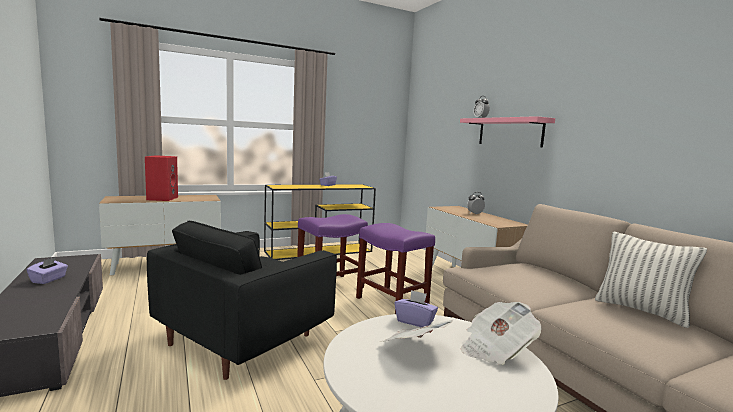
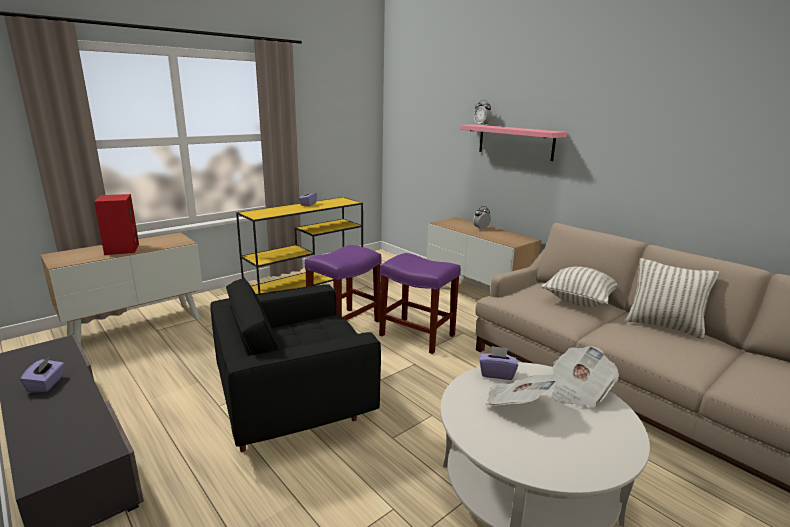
camera: 15 degrees left, 10 degrees up
black armchair [147,221,337,380] -> black armchair turned 45 degrees clockwise [210,277,381,452]
none -> pillow [541,266,617,307]

